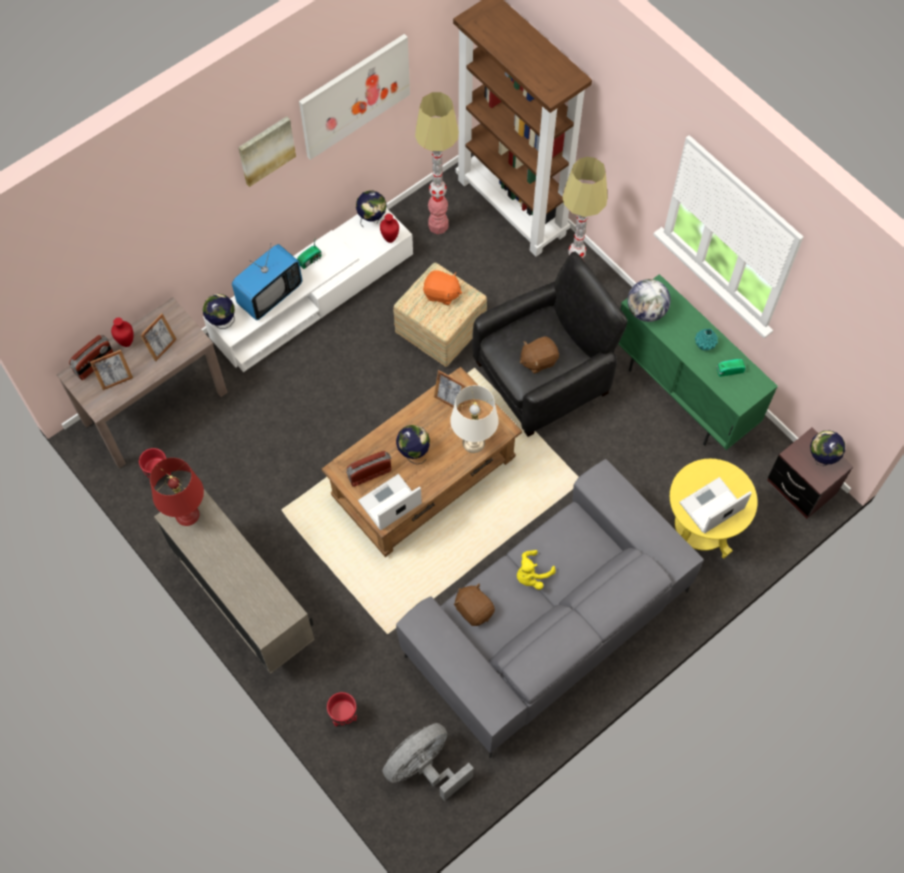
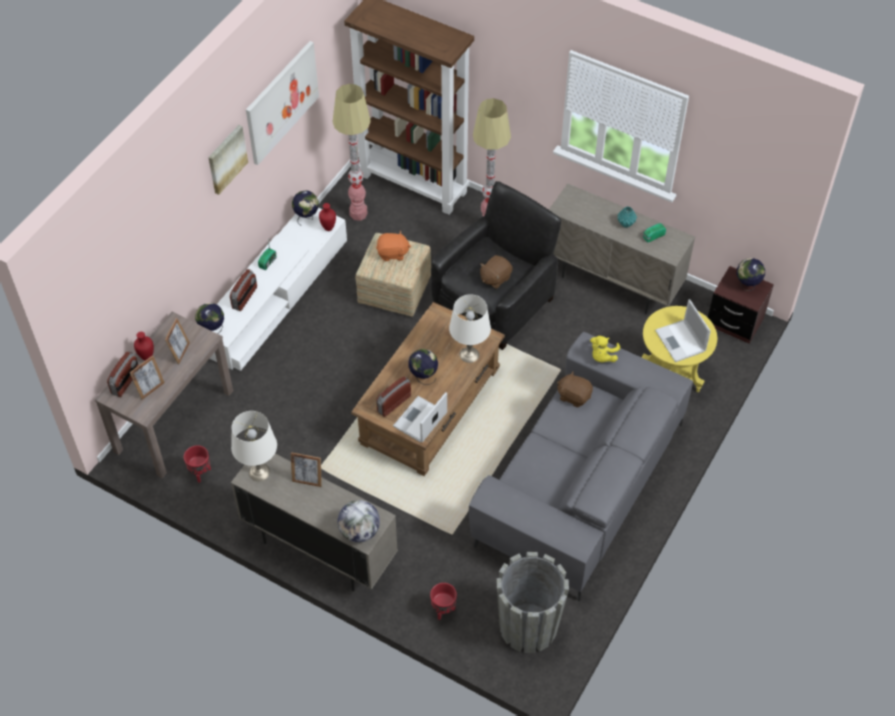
camera: 20 degrees left, 10 degrees down
red table lamp [150,458,204,526] -> white table lamp [231,411,277,481]
television [232,243,302,320] -> radio [230,269,257,311]
grey fan [382,723,474,801] -> grey planter [497,552,569,653]
picture frame [434,370,466,411] -> picture frame moved to [291,452,322,487]
brown plush toy [454,583,495,626] -> brown plush toy moved to [557,372,593,407]
yellow plush toy [517,550,556,590] -> yellow plush toy moved to [590,336,620,362]
green cabinet [618,274,778,450] -> beige cabinet [549,183,695,315]
globe [628,279,671,322] -> globe moved to [338,500,380,543]
laptop [680,477,752,534] -> laptop turned 60 degrees counterclockwise [655,299,711,362]

